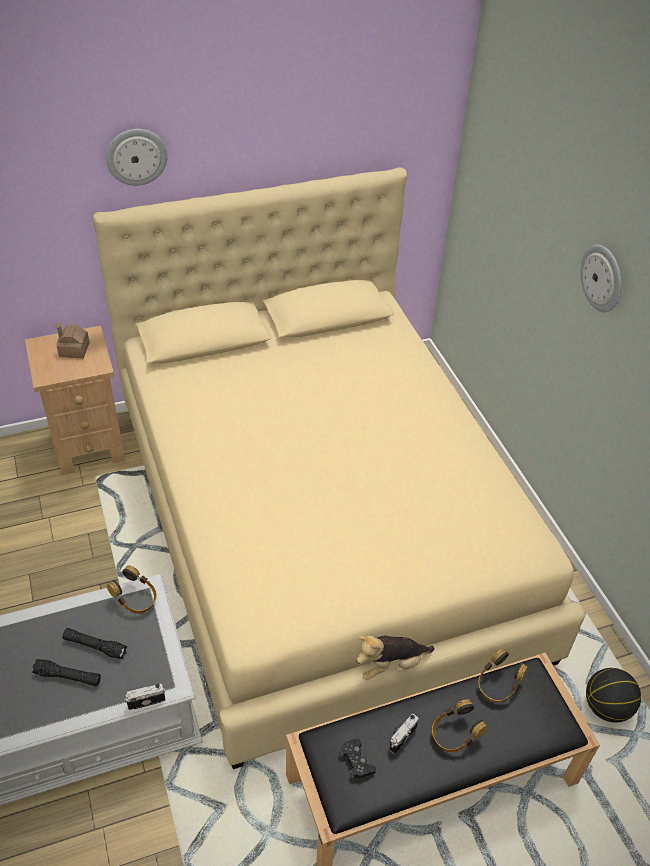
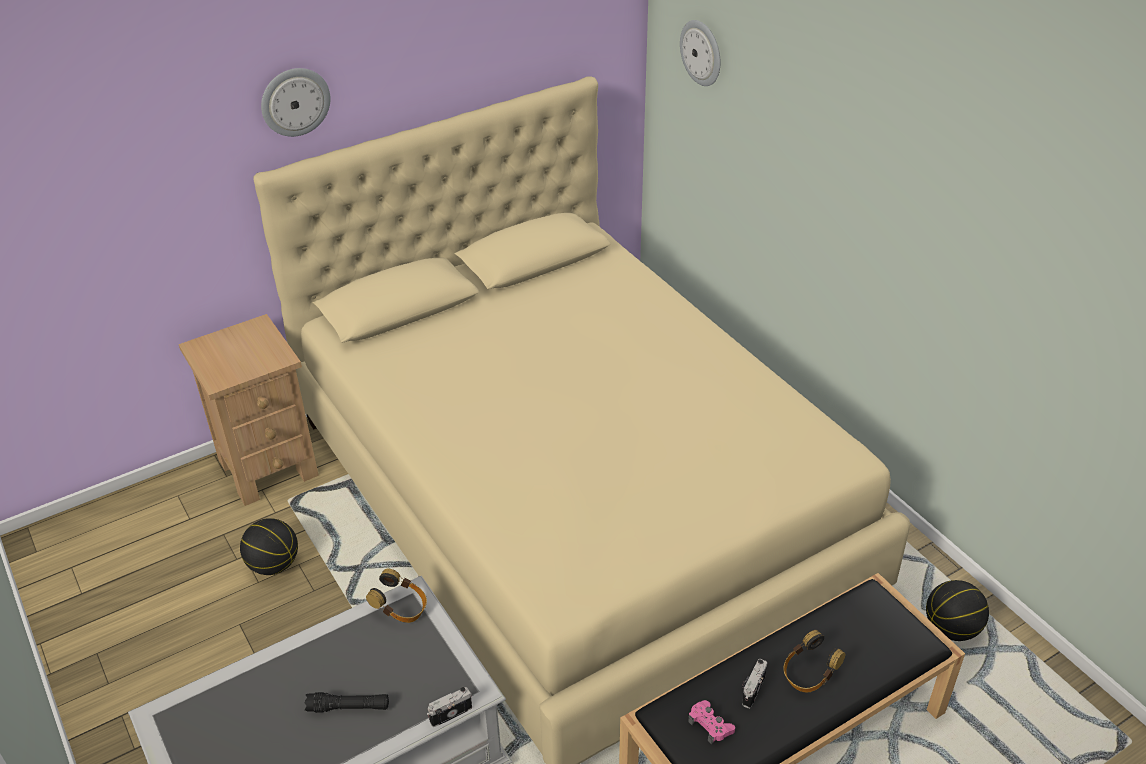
camera: 10 degrees left, 5 degrees down
toy house [55,322,90,359] -> none
black flashlight [62,628,127,659] -> none
black game controller [339,739,376,779] -> pink game controller [688,700,735,745]
plush toy [357,635,435,680] -> none
headphones [478,648,528,703] -> none
wall clock [581,245,621,312] -> wall clock moved to [680,20,720,86]
none -> basketball [240,518,298,575]

